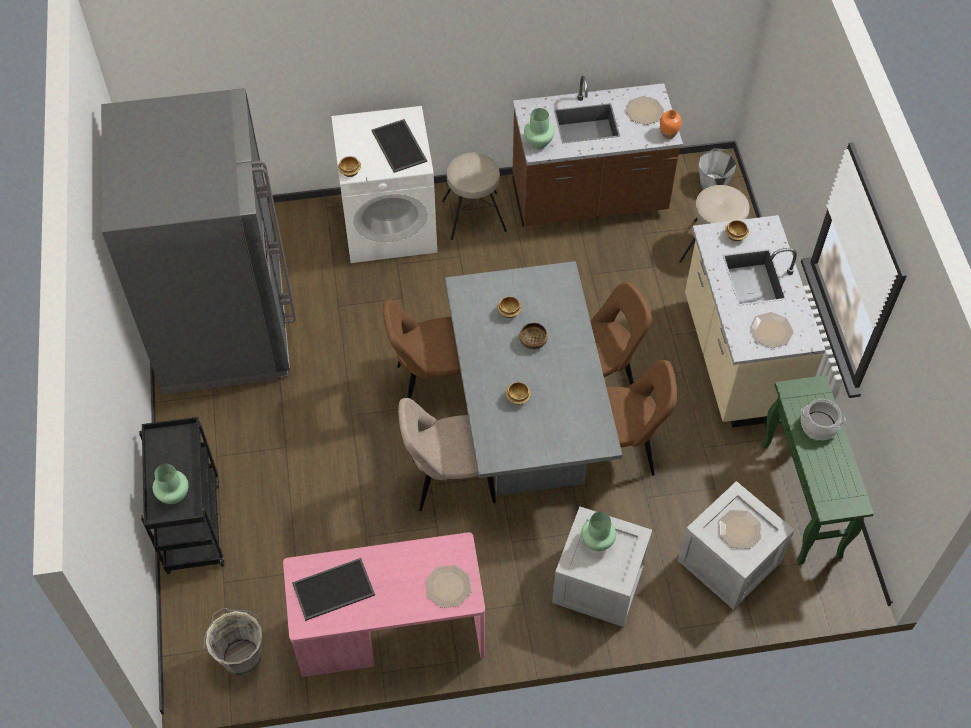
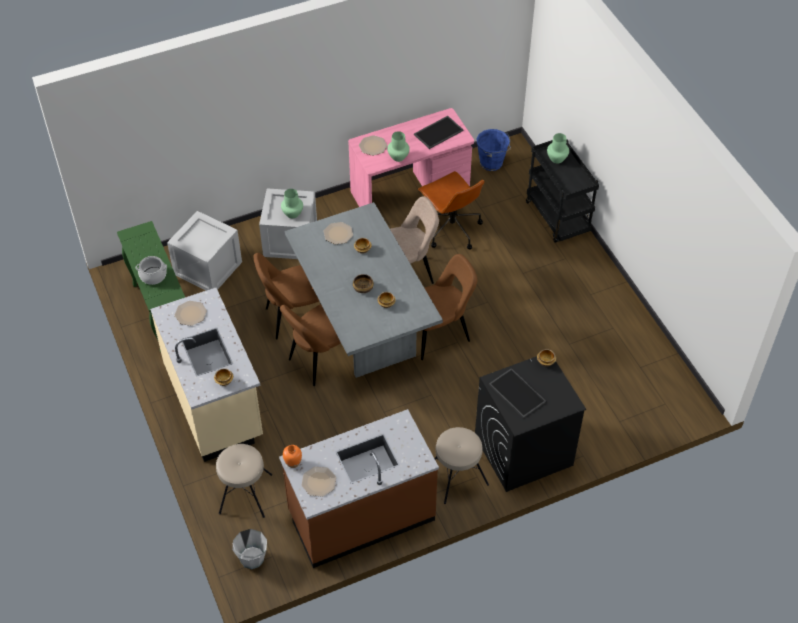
camera: 165 degrees right, 5 degrees down
grey fridge [101,88,296,395] -> none
grey bucket [204,608,263,676] -> blue bucket [476,129,511,171]
white washing machine [331,106,437,263] -> black washing machine [475,356,586,492]
green vase [524,108,554,149] -> green vase moved to [387,131,410,162]
plate [719,510,761,549] -> plate moved to [324,222,353,244]
none -> brown office chair [418,171,485,250]

